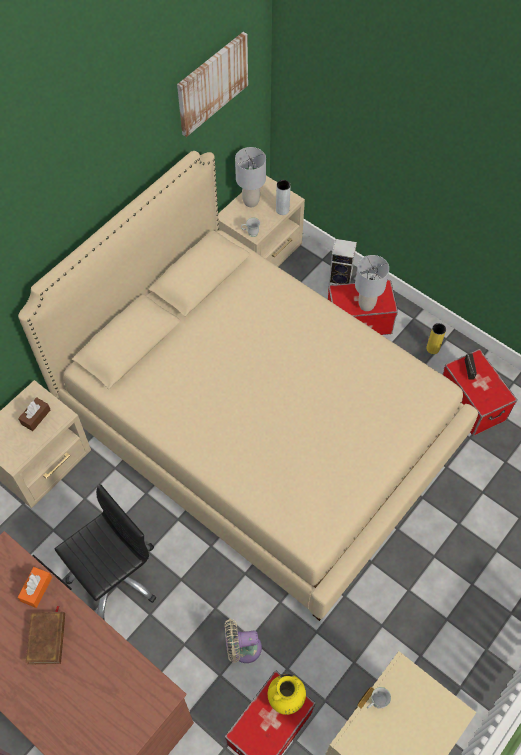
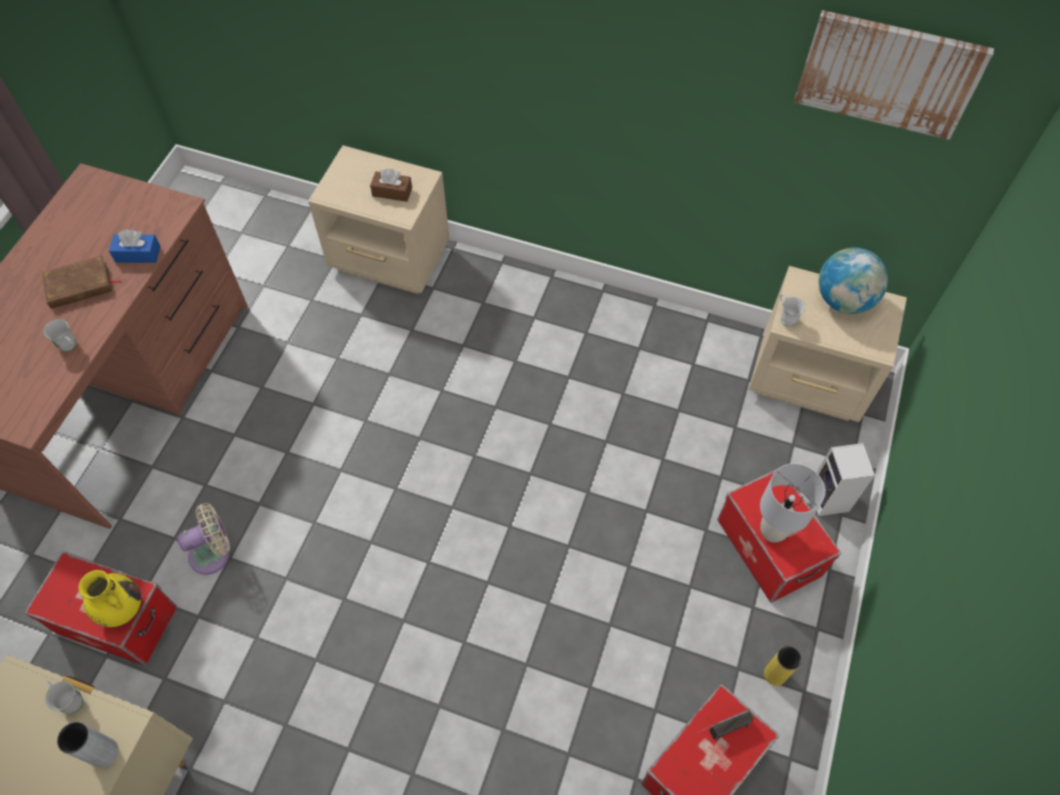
camera: 70 degrees right, 0 degrees up
beige bed [18,151,478,621] -> none
orange tissue box [18,567,52,608] -> blue tissue box [109,230,160,263]
black office chair [55,484,156,620] -> none
beige fan [225,619,262,663] -> beige fan turned 90 degrees clockwise [177,503,230,575]
grey table lamp [235,147,266,207] -> globe [818,247,888,314]
grey vase [276,180,291,215] -> grey vase moved to [57,722,118,767]
none -> white mug [43,319,76,352]

